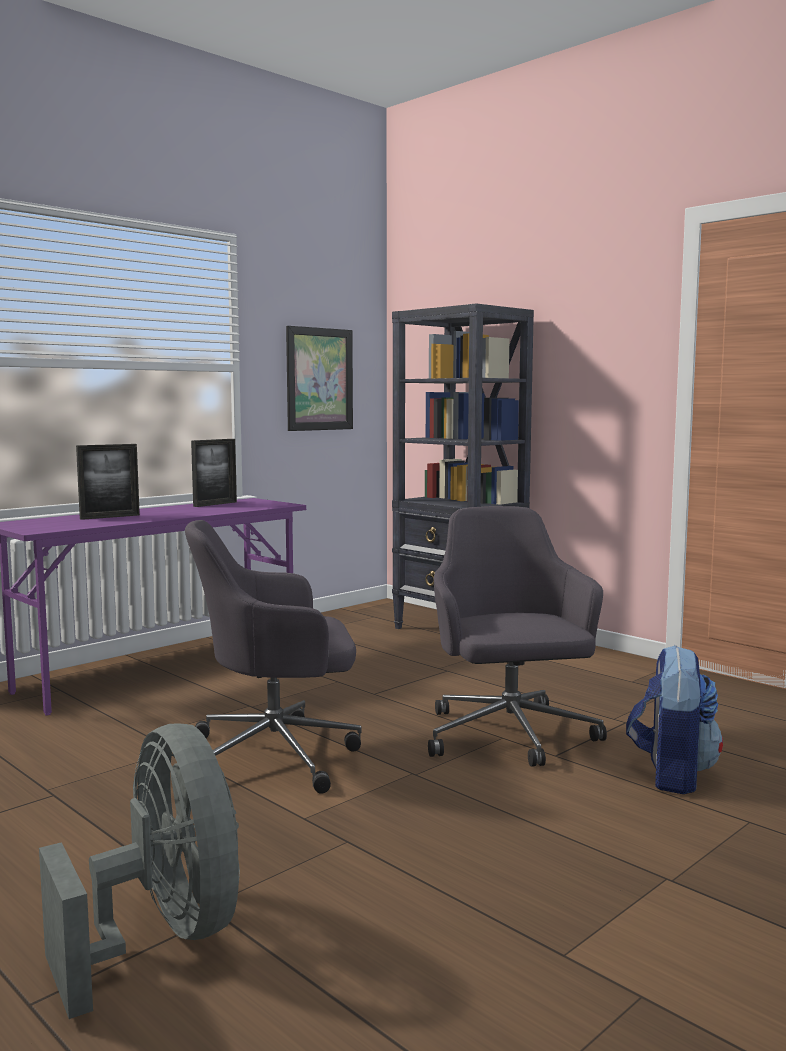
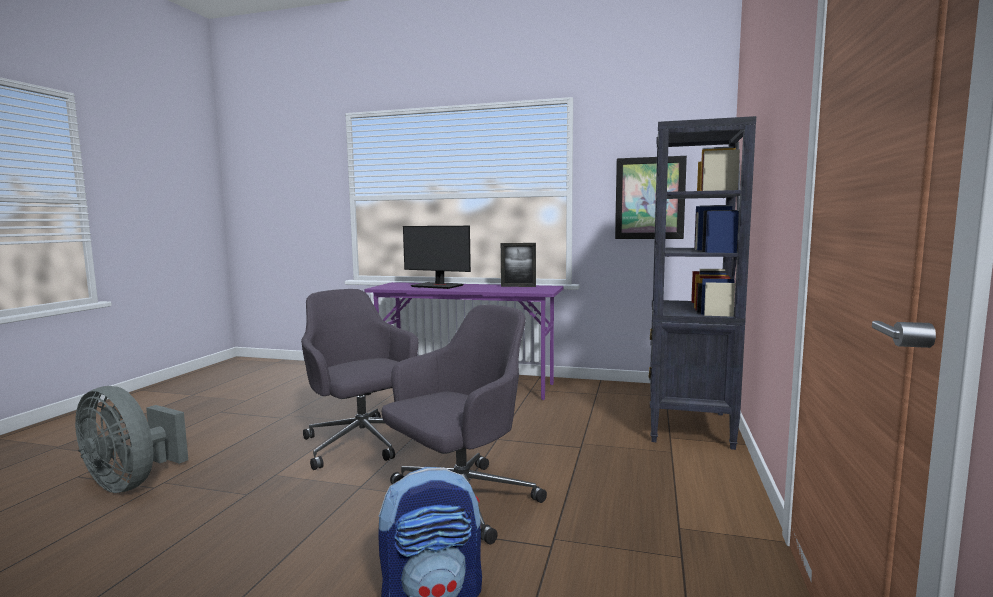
camera: 60 degrees right, 0 degrees up
grey fan [39,723,240,1019] -> grey fan turned 90 degrees clockwise [75,386,188,493]
picture frame [76,444,140,520] -> monitor [403,226,471,289]

